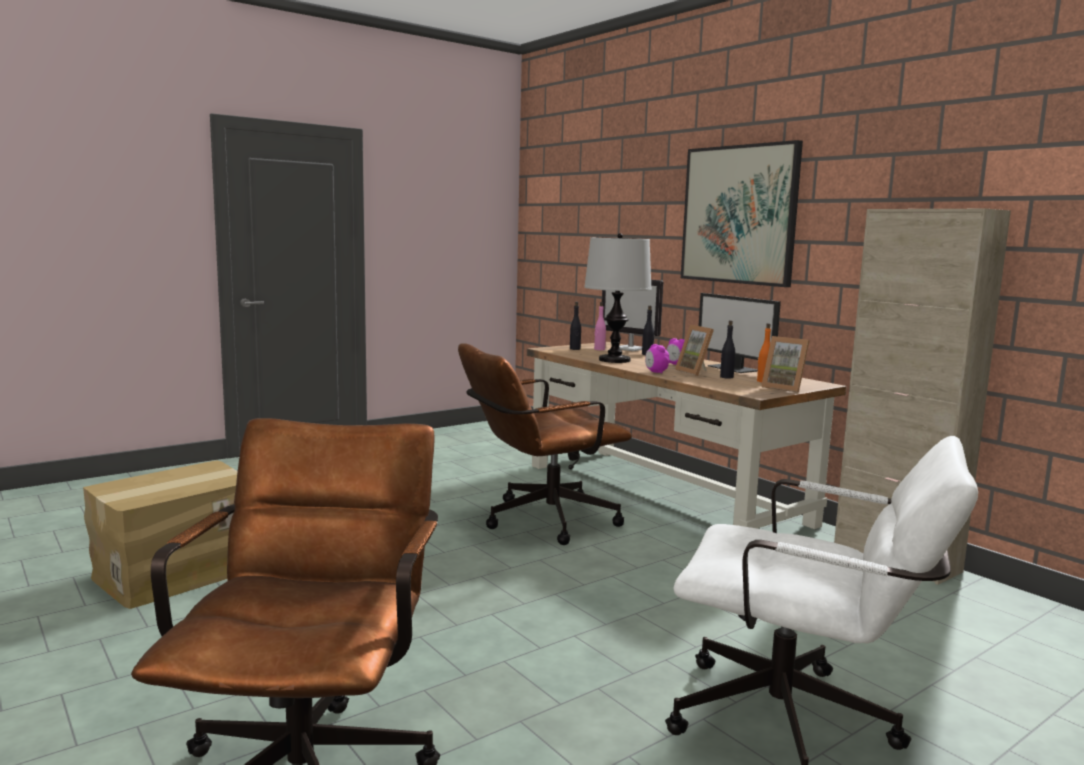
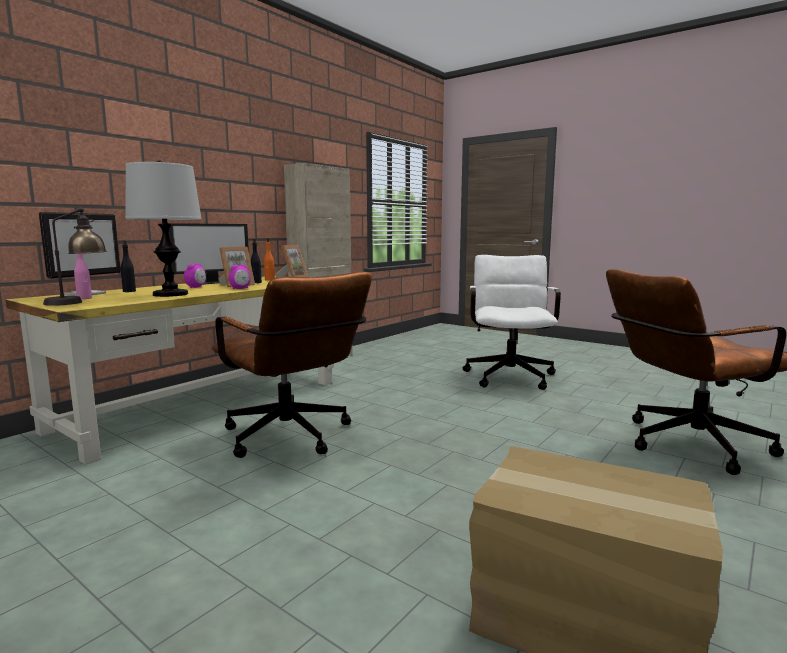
camera: 105 degrees left, 0 degrees up
brown desk [527,342,847,529] -> yellow desk [5,276,333,465]
black bottle [570,302,581,350] -> table lamp [43,207,107,306]
picture [681,140,803,287] -> none

